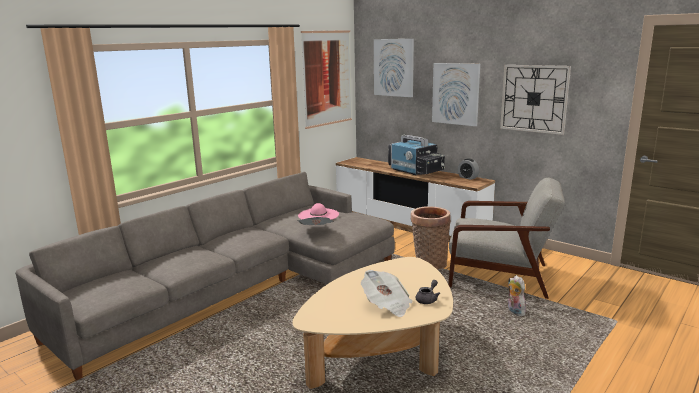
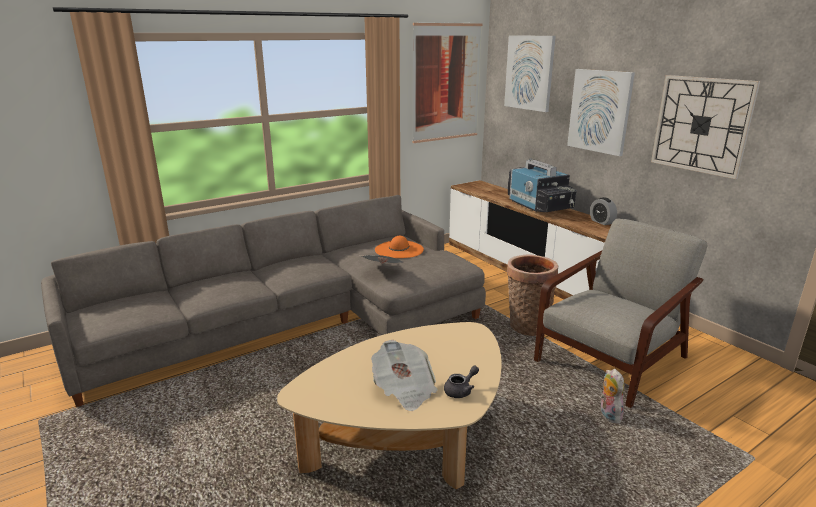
camera: 15 degrees right, 5 degrees up
pink hat [298,203,339,220] -> orange hat [375,236,424,258]
grey armchair [448,177,565,299] -> grey armchair turned 75 degrees counterclockwise [534,218,707,408]

